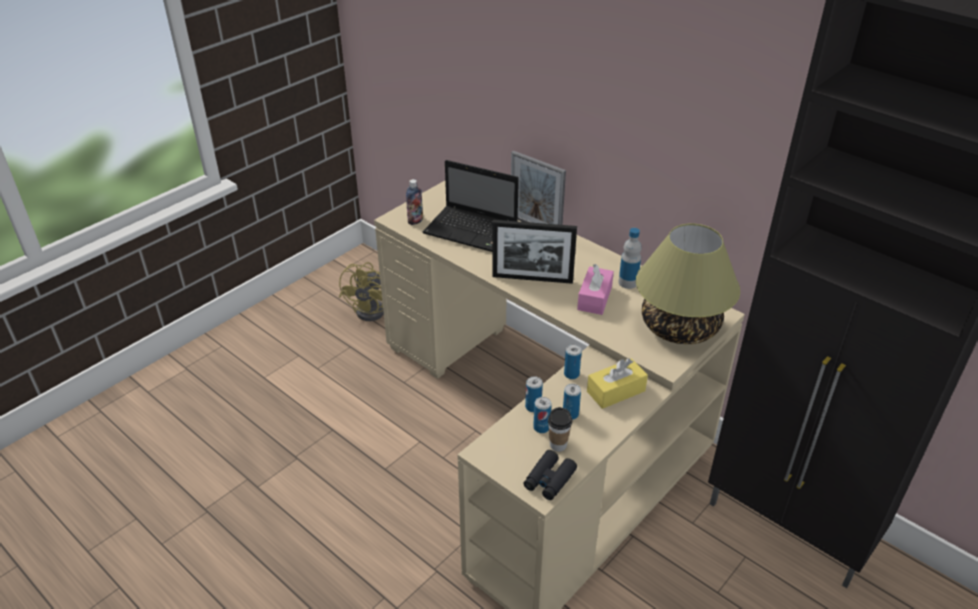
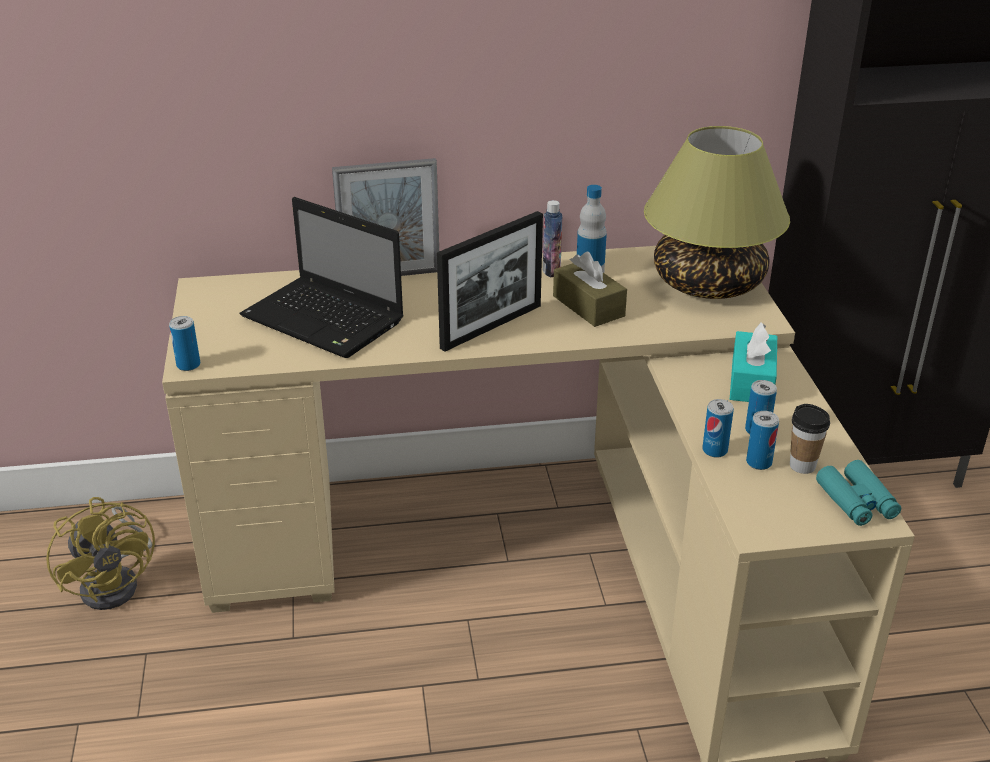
camera: 50 degrees left, 5 degrees down
bottle [406,179,423,225] -> bottle moved to [542,200,563,278]
laptop [423,160,519,252] -> laptop turned 60 degrees clockwise [240,197,404,358]
black binoculars [524,450,577,500] -> turquoise binoculars [816,460,901,526]
can [564,344,582,379] -> can moved to [169,316,200,371]
pink tissue box [577,264,614,315] -> brown tissue box [553,252,627,327]
yellow tissue box [587,358,648,409] -> turquoise tissue box [730,323,777,402]

